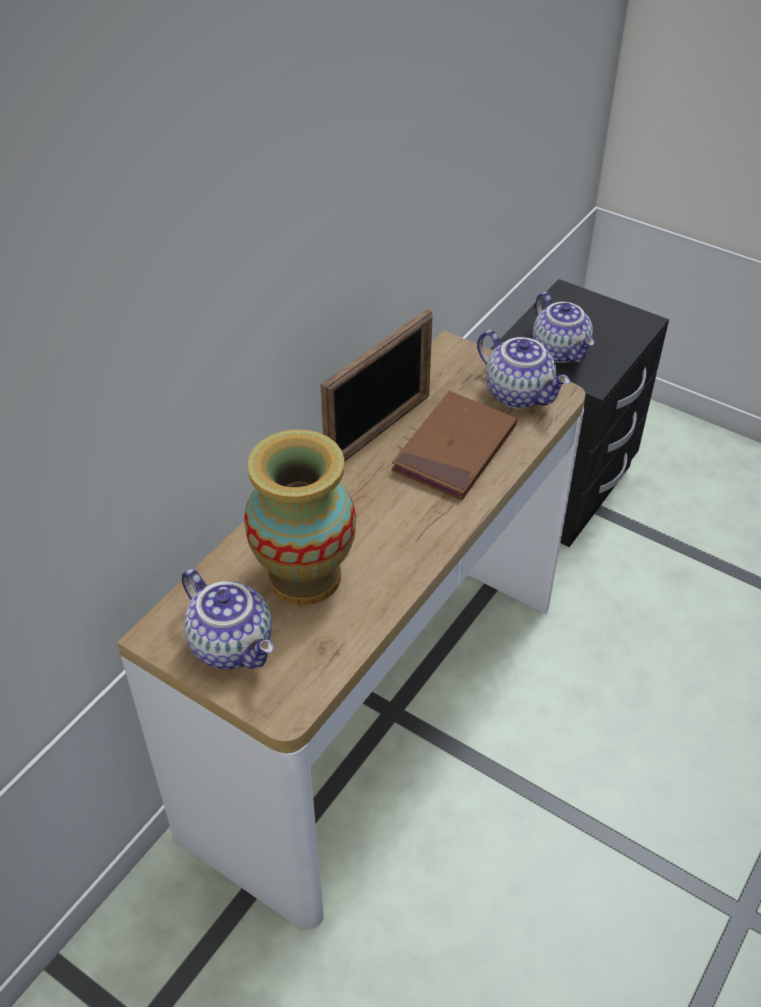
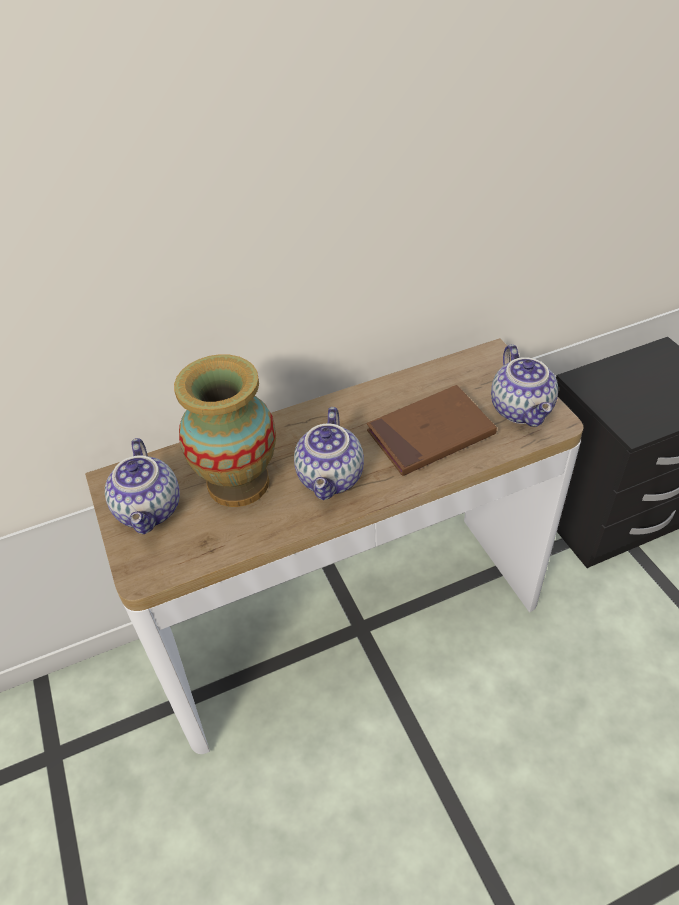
camera: 35 degrees right, 0 degrees up
picture frame [321,309,433,461] -> none
teapot [533,292,594,363] -> teapot moved to [294,407,364,500]

